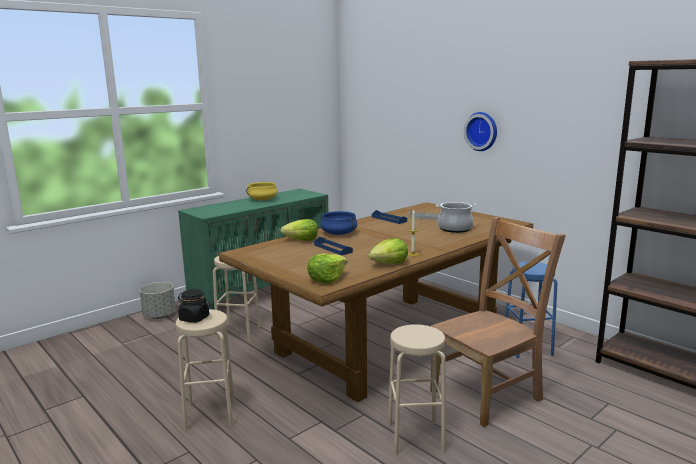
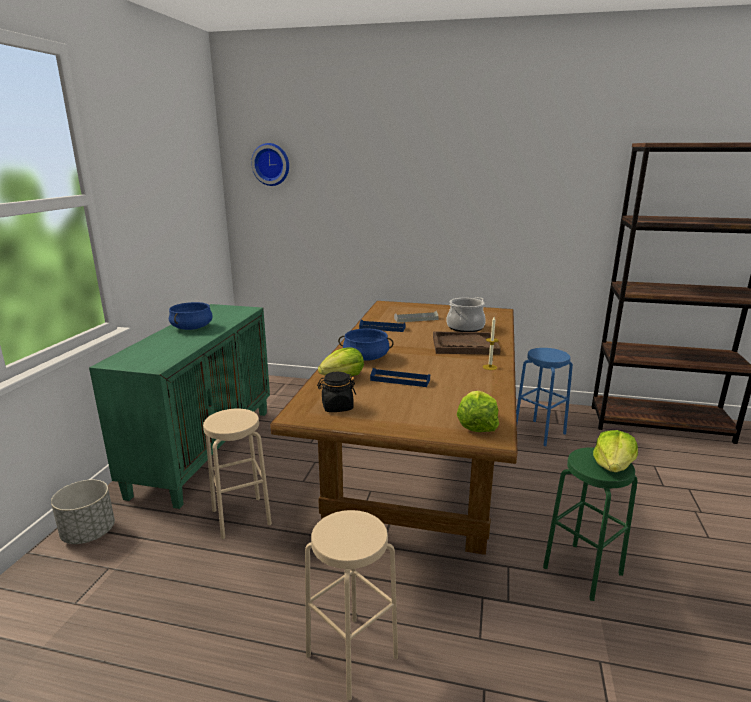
camera: 35 degrees left, 5 degrees up
black jar [178,289,209,323] -> black jar moved to [317,372,356,412]
yellow cooking pot [246,182,278,200] -> blue cooking pot [169,302,213,330]
lettuce [368,238,408,264] -> lettuce moved to [593,430,638,473]
beige stool [388,324,446,455] -> green stool [543,448,638,601]
brown chair [430,217,566,427] -> none
wall clock [464,112,497,151] -> wall clock moved to [251,143,289,186]
none -> brown tray [433,332,501,355]

